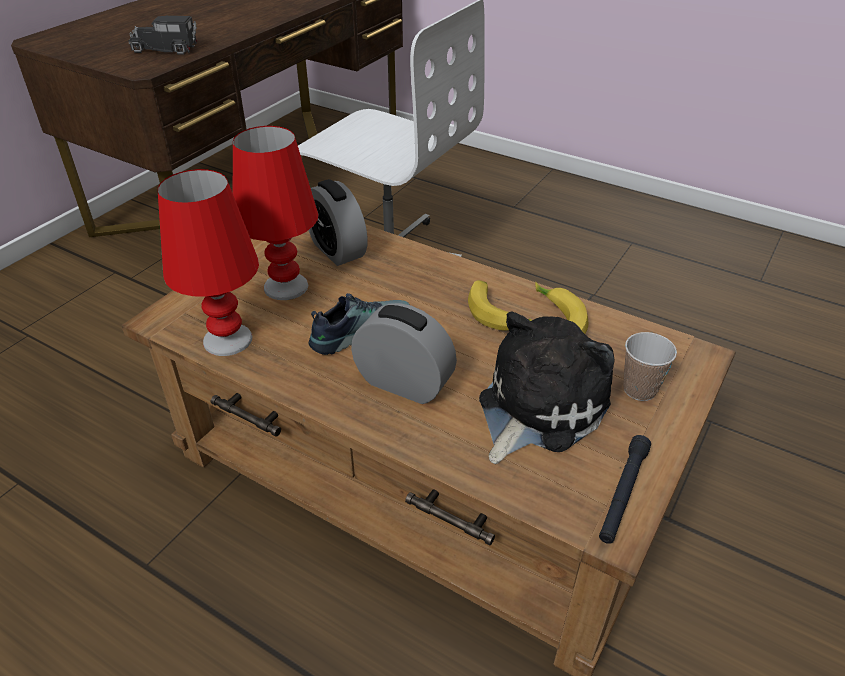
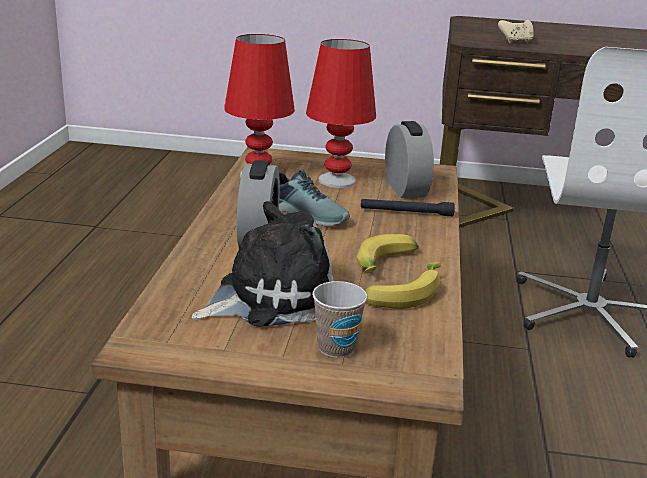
camera: 65 degrees right, 15 degrees down
toy truck [128,16,197,55] -> beige game controller [498,20,533,44]
alarm clock [309,179,368,266] -> alarm clock turned 135 degrees clockwise [385,121,434,198]
plush toy [479,311,615,464] -> plush toy turned 45 degrees counterclockwise [191,201,334,327]
black flashlight [599,435,651,544] -> black flashlight moved to [361,199,455,216]

